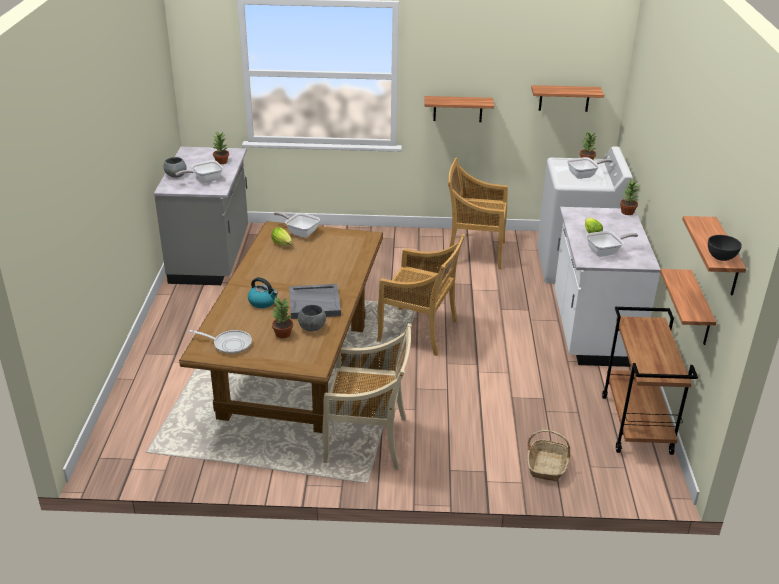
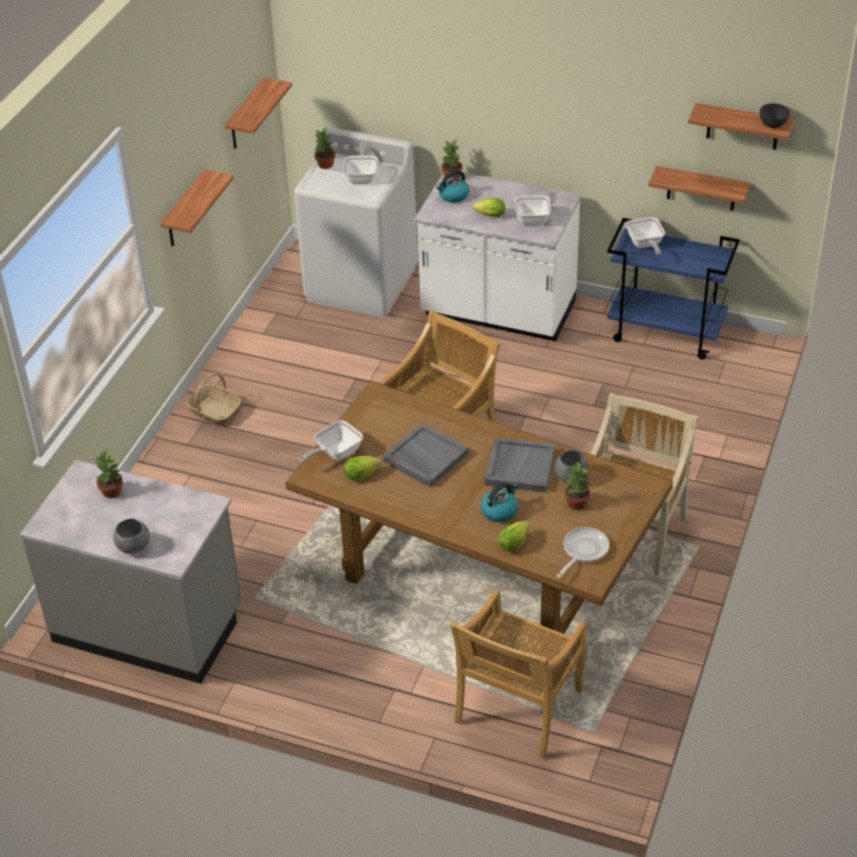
camera: 70 degrees left, 10 degrees up
frying pan [176,160,223,182] -> frying pan moved to [626,217,665,255]
beige chair [448,157,508,269] -> beige chair moved to [450,590,586,759]
basket [527,430,570,482] -> basket moved to [186,373,241,426]
brown cart [602,307,698,455] -> blue cart [607,218,740,360]
none -> grey tray [383,423,469,488]
none -> kettle [436,170,469,203]
none -> lettuce [498,521,529,552]

